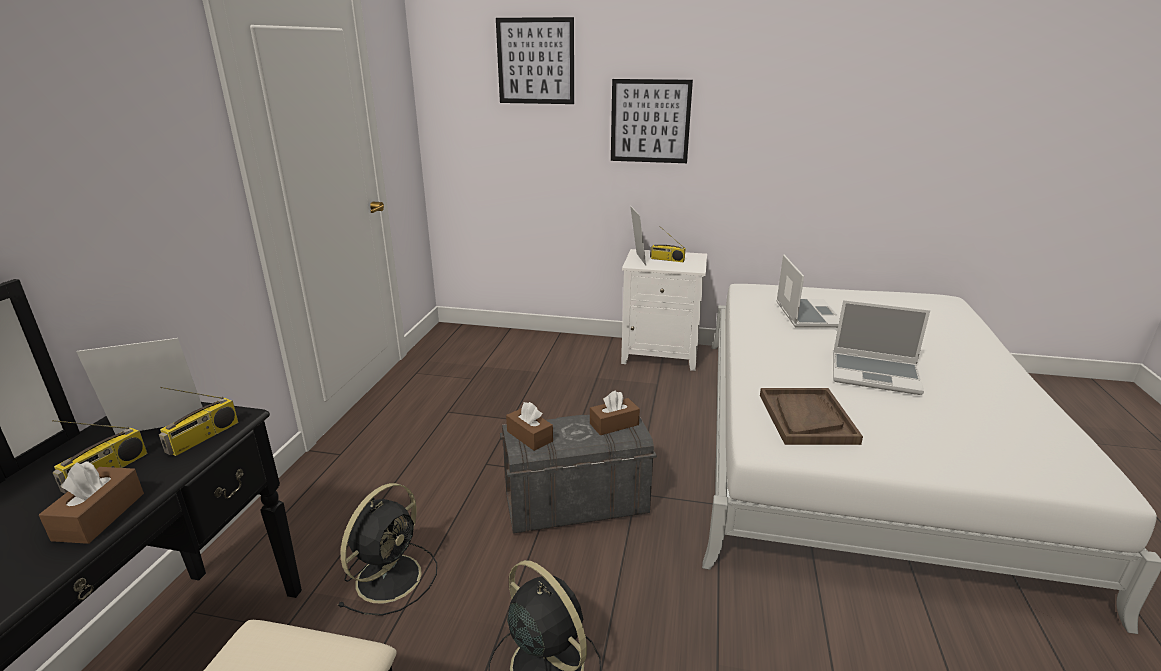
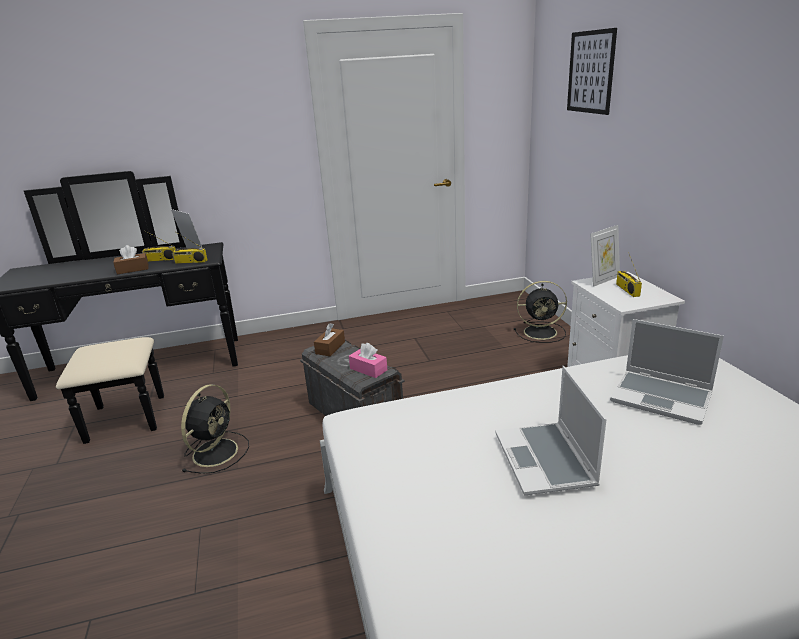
camera: 65 degrees right, 0 degrees up
black fan [337,483,437,616] -> black fan moved to [514,281,567,343]
brown tissue box [590,390,640,435] -> pink tissue box [349,343,387,378]
picture [611,79,693,163] -> none
brown tray [760,388,863,445] -> none
laptop [776,255,840,328] -> laptop turned 60 degrees clockwise [610,319,724,425]

